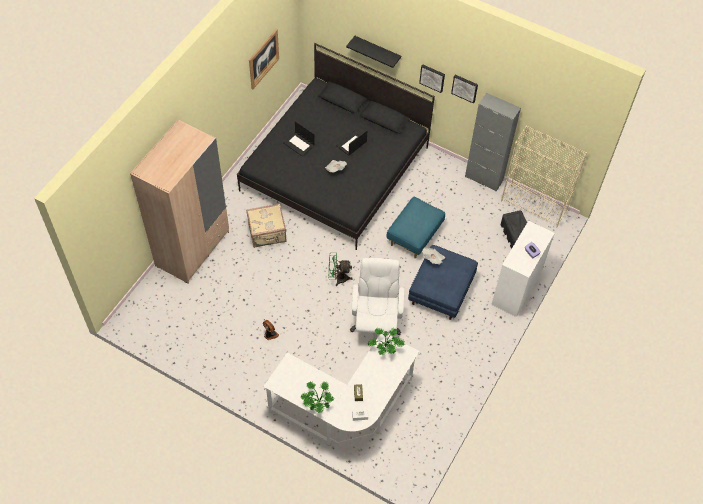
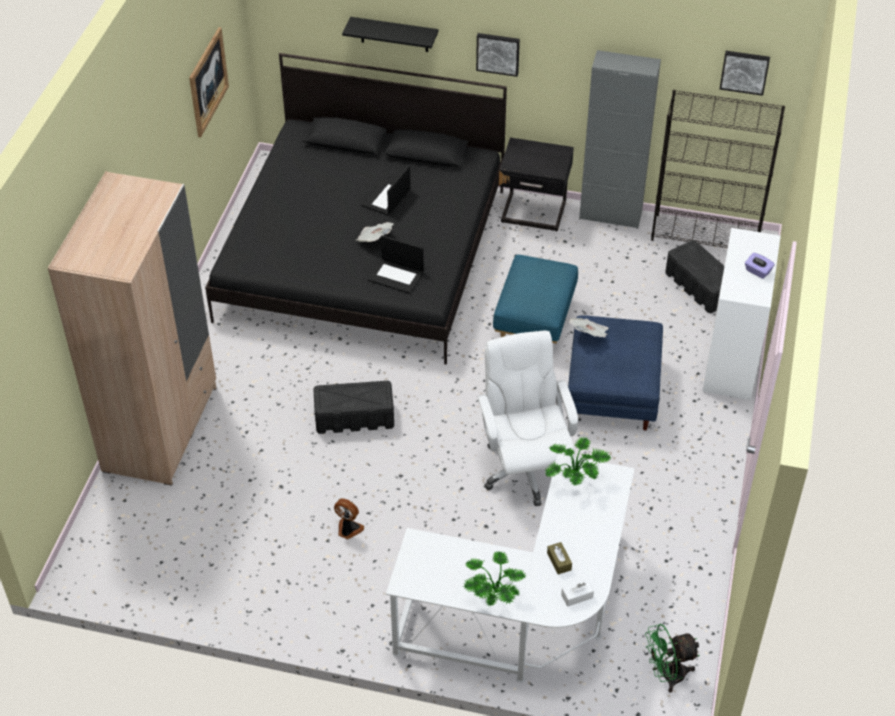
camera: 15 degrees left, 10 degrees down
beige suitcase [246,204,287,248] -> none
laptop [283,121,315,156] -> laptop moved to [368,235,424,294]
green fan [329,253,353,286] -> green fan moved to [645,624,700,693]
picture [451,75,478,104] -> picture moved to [720,51,770,96]
beige bookcase [501,126,587,227] -> black bookcase [651,90,785,248]
none -> black storage box [314,381,394,434]
none -> black nightstand [499,137,574,231]

